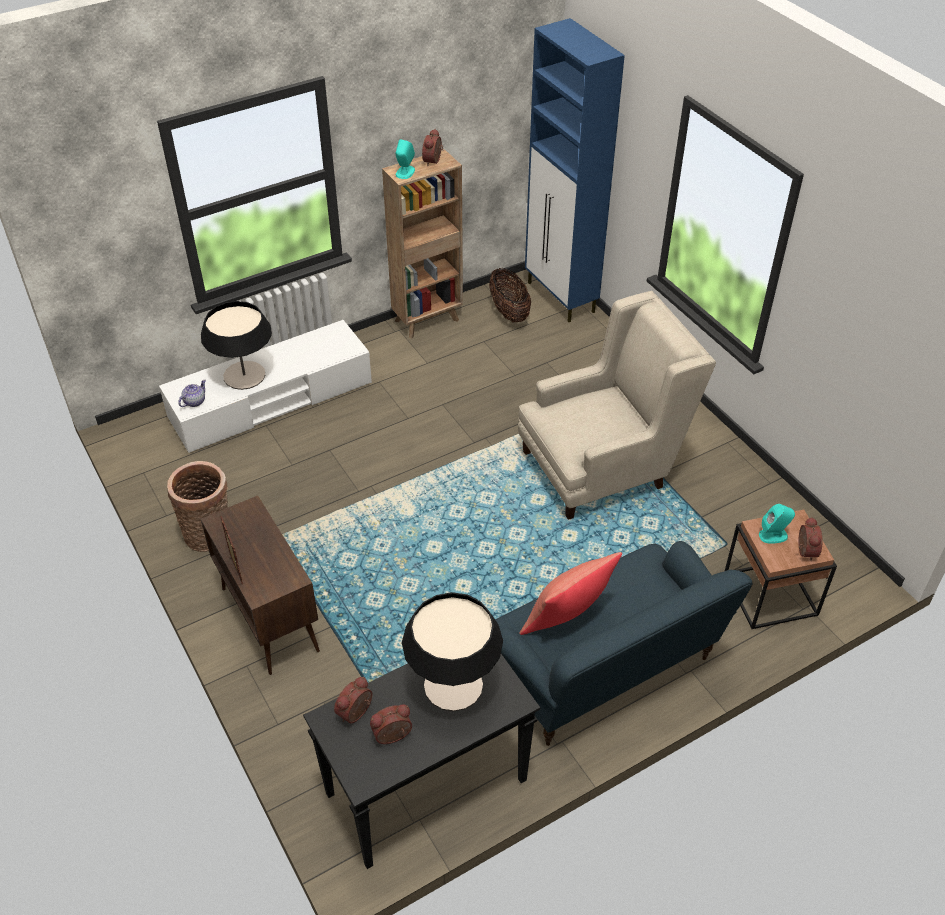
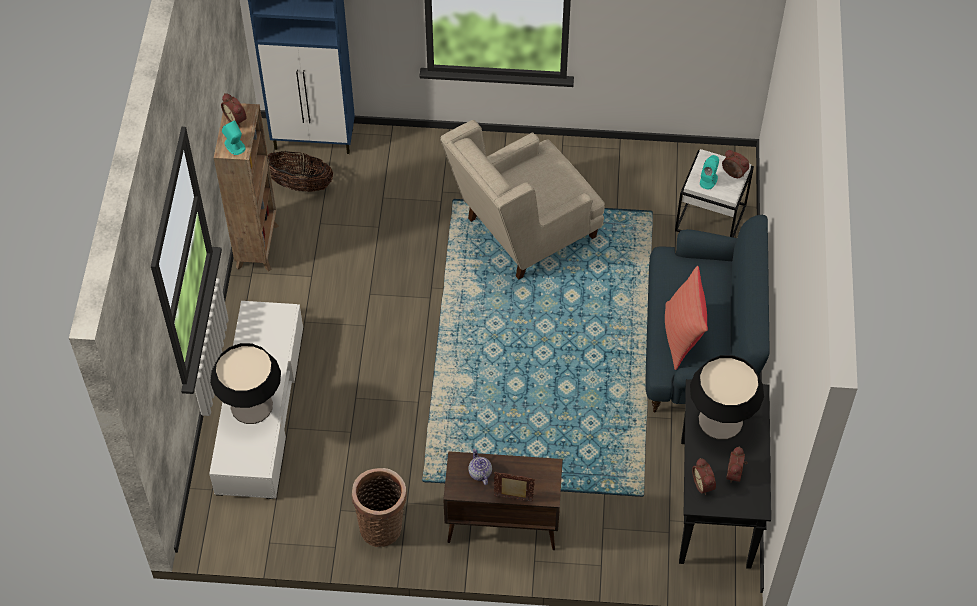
camera: 55 degrees left, 10 degrees up
teapot [178,379,206,407] -> teapot moved to [468,448,492,485]
beige armchair [518,291,716,520] -> beige armchair turned 135 degrees counterclockwise [440,120,605,279]
brown side table [725,510,837,630] -> white side table [675,149,754,238]

